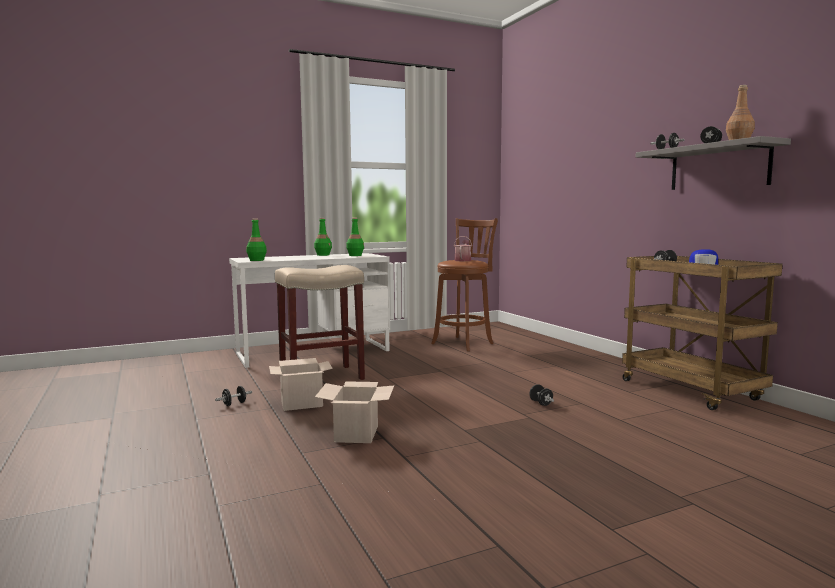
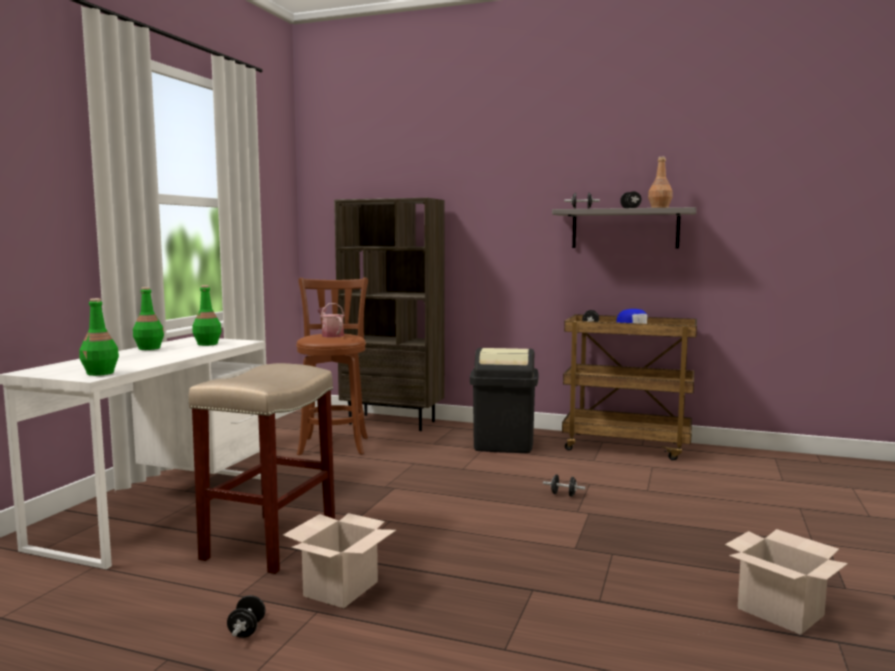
camera: 45 degrees left, 0 degrees up
cardboard box [315,381,394,443] -> cardboard box moved to [725,529,848,635]
none -> brown bookcase [334,198,445,431]
none -> black trash can [470,348,539,453]

